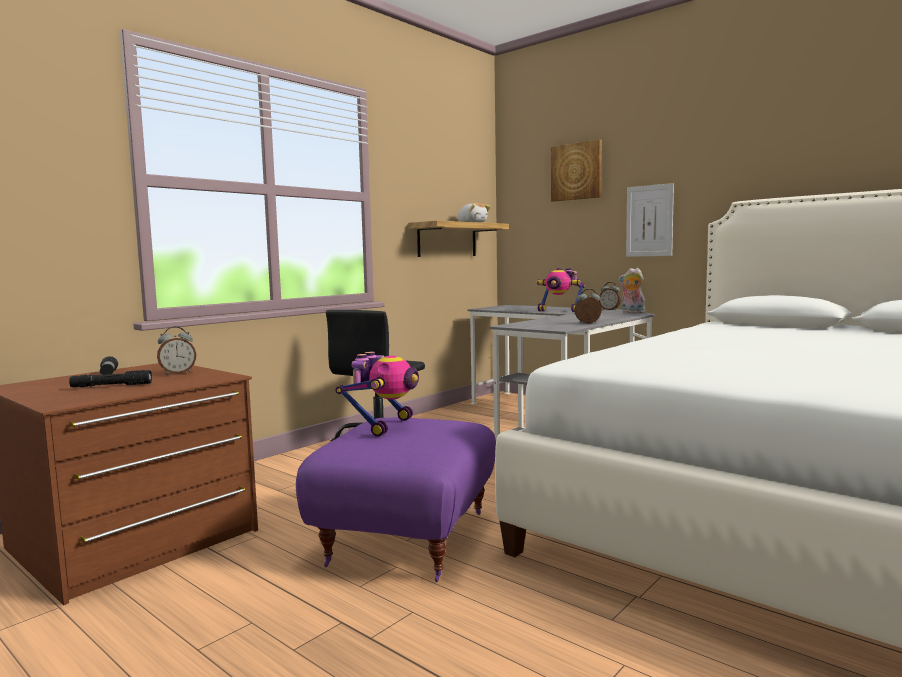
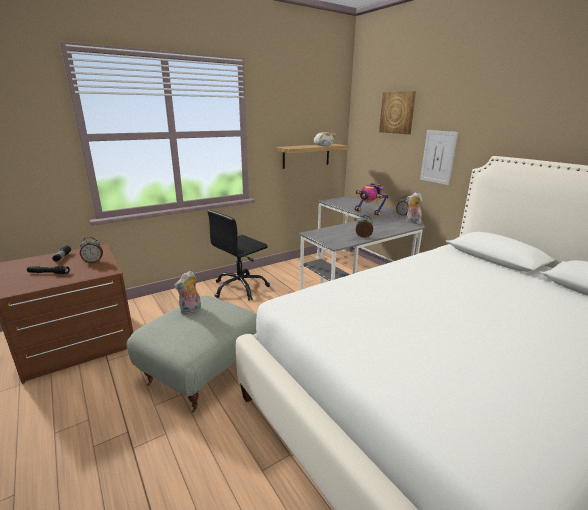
camera: 15 degrees right, 15 degrees up
purple ottoman [296,417,496,582] -> grey ottoman [126,296,257,413]
toy robot [336,351,419,437] -> plush toy [174,271,201,315]

